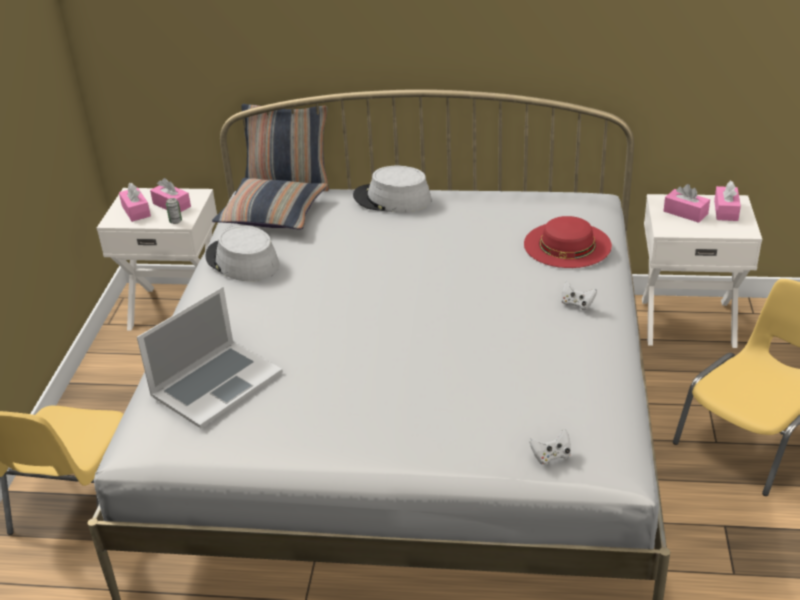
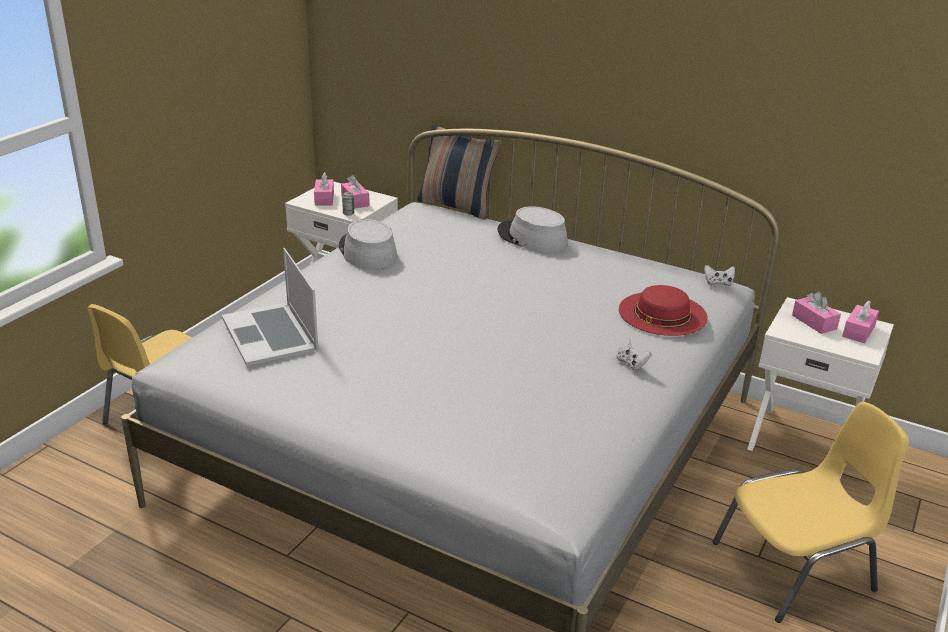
camera: 20 degrees right, 5 degrees down
laptop [137,287,283,428] -> laptop turned 90 degrees clockwise [222,248,318,366]
pillow [212,178,327,230] -> none
white game controller [529,429,571,465] -> white game controller moved to [704,265,735,286]

